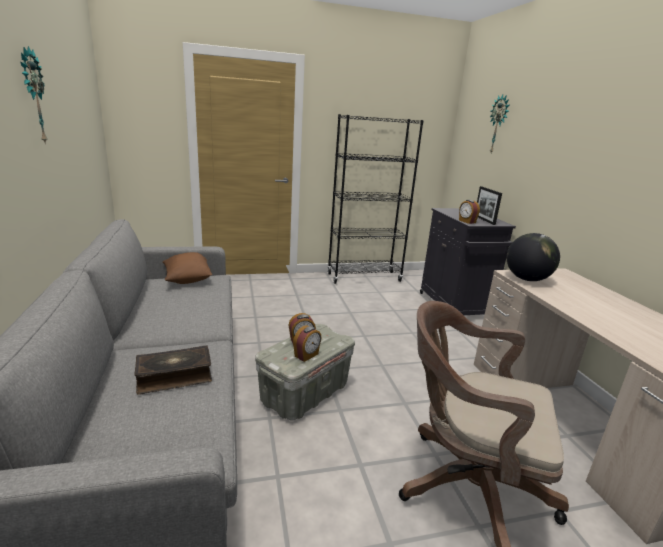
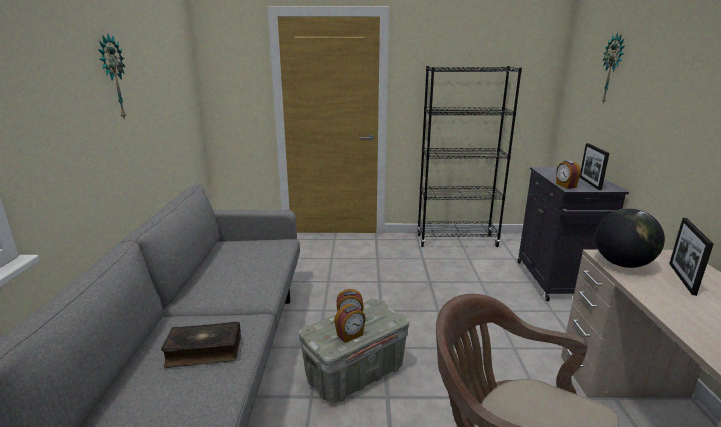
camera: 15 degrees right, 0 degrees up
brown pillow [162,252,212,284] -> none
none -> picture frame [669,218,713,296]

